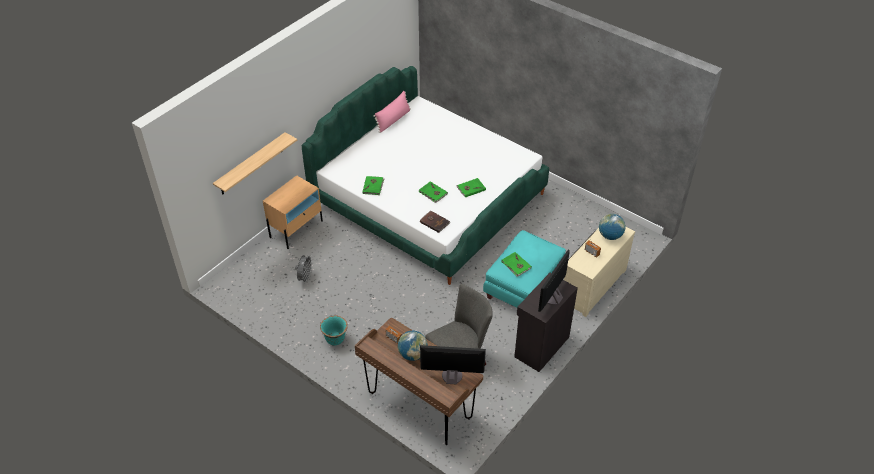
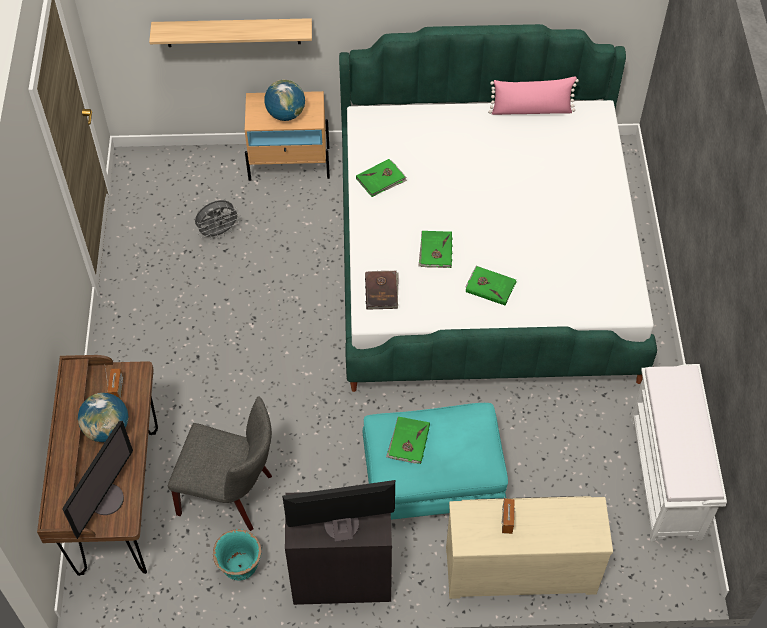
camera: 50 degrees right, 10 degrees up
turquoise planter [320,316,348,345] -> turquoise planter moved to [213,529,261,580]
monitor [420,345,486,385] -> monitor turned 60 degrees clockwise [62,421,133,539]
globe [599,214,626,240] -> globe moved to [264,79,305,121]
none -> white bench [630,364,727,542]

